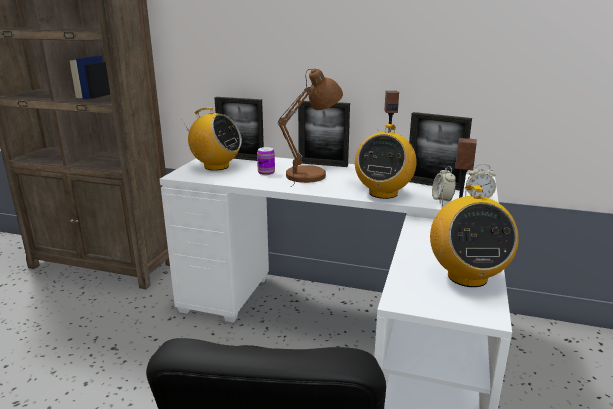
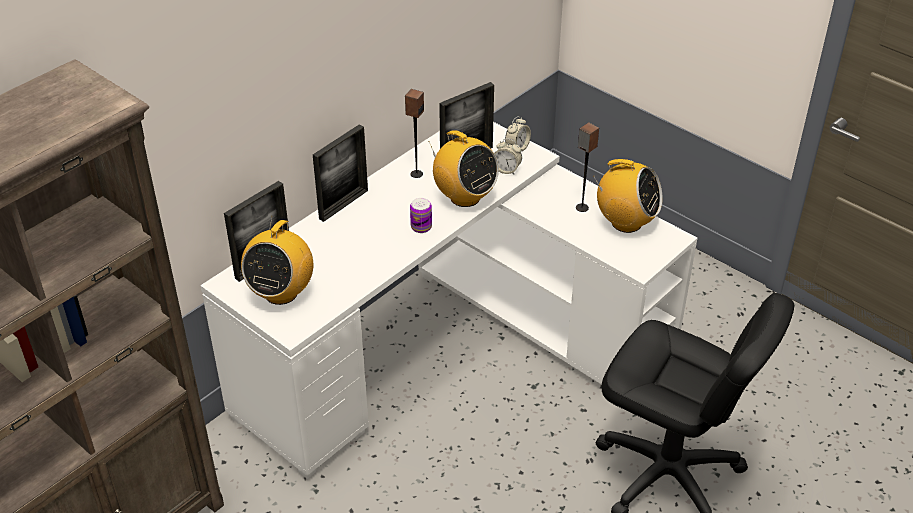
camera: 65 degrees left, 20 degrees up
radio [181,107,242,171] -> radio turned 150 degrees clockwise [241,218,313,305]
can [257,147,275,175] -> can moved to [410,198,432,233]
brown table lamp [278,68,343,187] -> none

